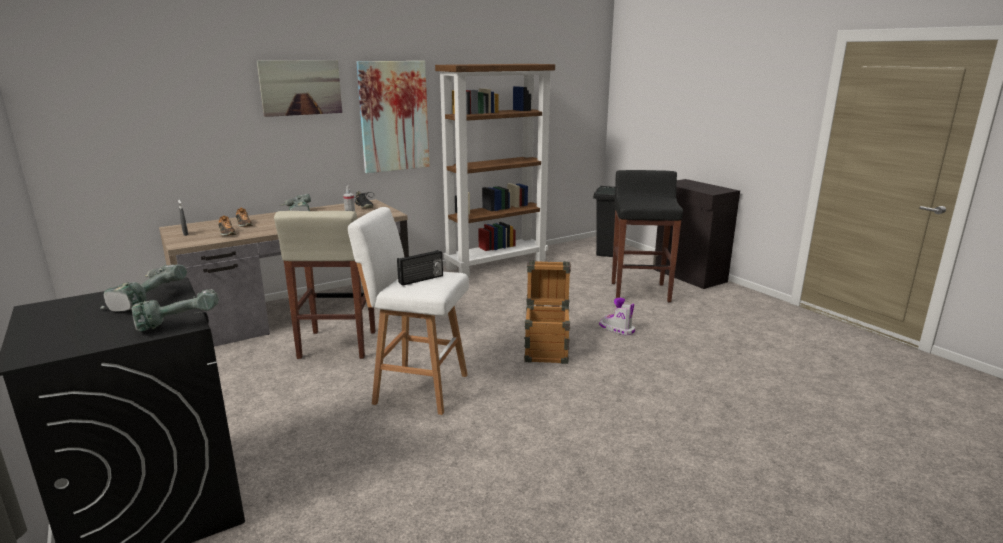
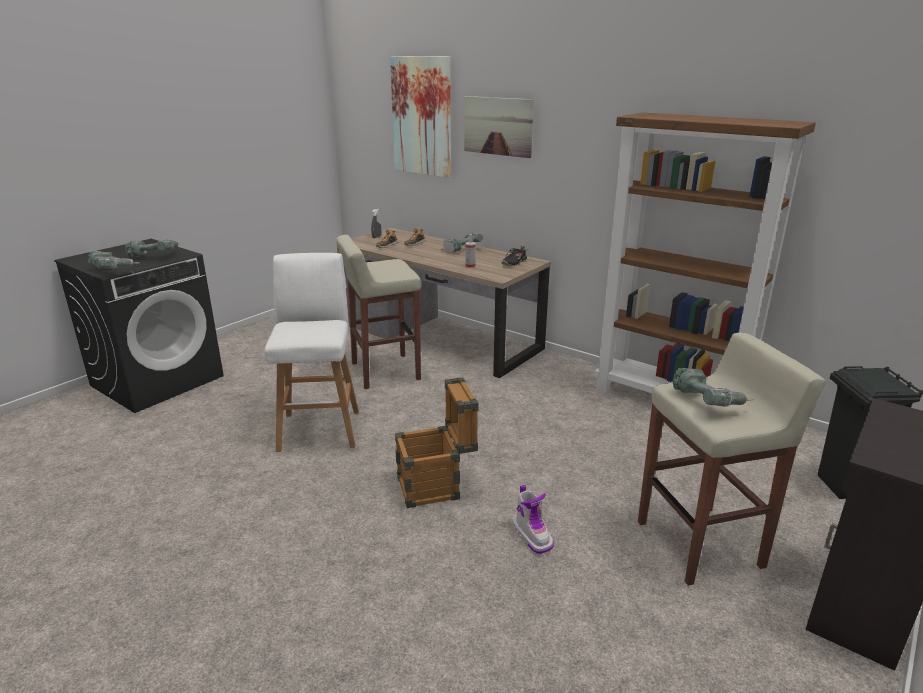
camera: 70 degrees right, 5 degrees up
picture [356,61,430,173] -> picture moved to [390,56,451,178]
radio [397,250,443,286] -> none
boot [599,298,635,335] -> boot turned 135 degrees clockwise [512,485,554,554]
black stool [612,170,683,303] -> beige stool [638,333,826,586]
none -> power drill [673,368,754,407]

